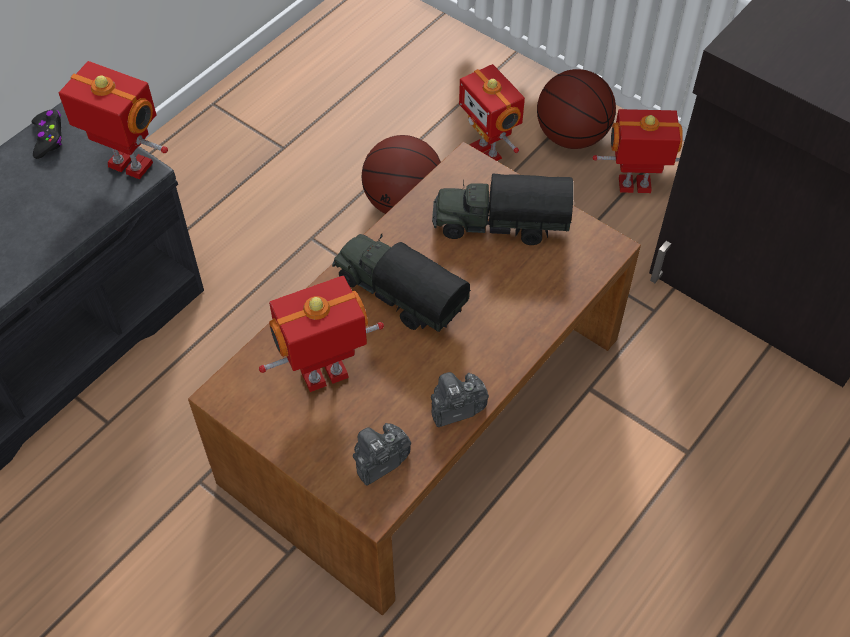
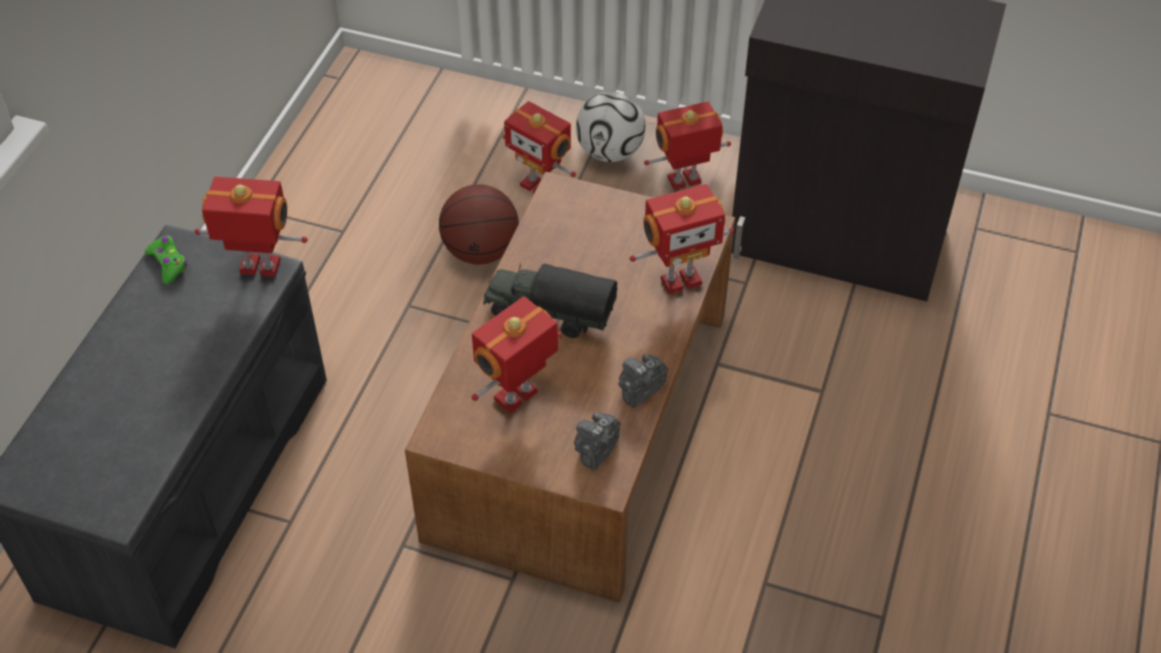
camera: 20 degrees left, 5 degrees down
black game controller [32,109,62,159] -> green game controller [145,235,187,285]
toy truck [432,174,573,245] -> none
basketball [537,69,616,149] -> football [576,92,645,162]
none -> toy robot [630,184,734,294]

